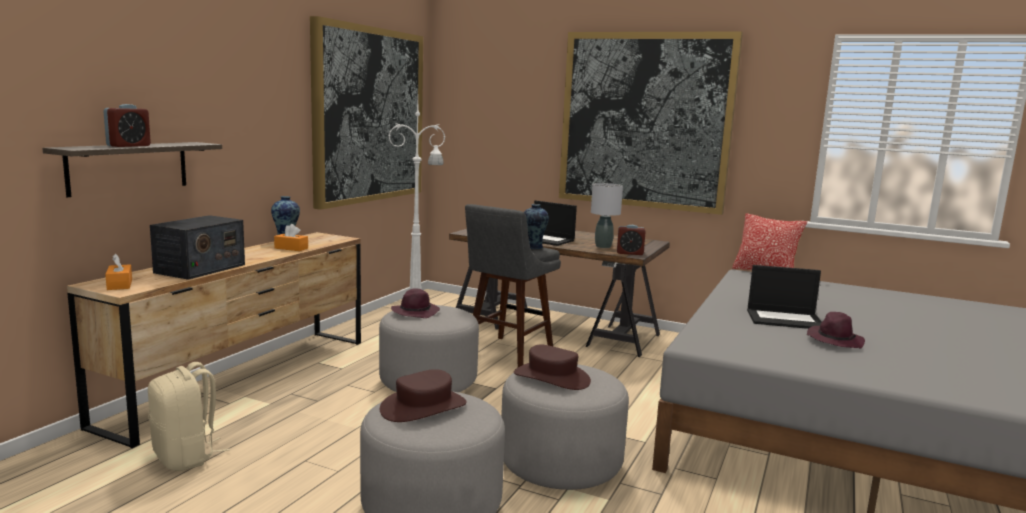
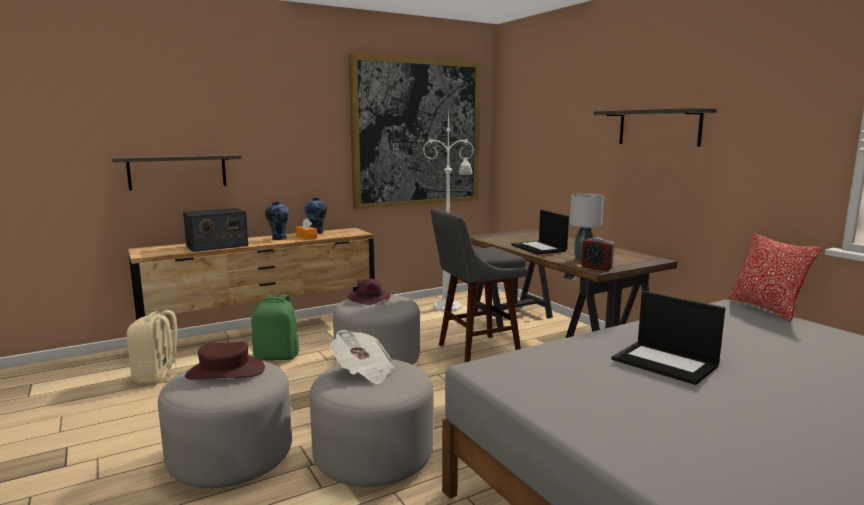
camera: 35 degrees right, 0 degrees up
alarm clock [103,104,151,147] -> none
orange tissue box [105,254,132,290] -> none
brown hat [514,345,591,390] -> newspaper [330,330,395,384]
vase [524,204,549,249] -> vase moved to [265,201,289,240]
picture [559,32,743,215] -> shelf [594,108,717,147]
purple hat [807,312,865,348] -> none
none -> green backpack [251,295,299,360]

